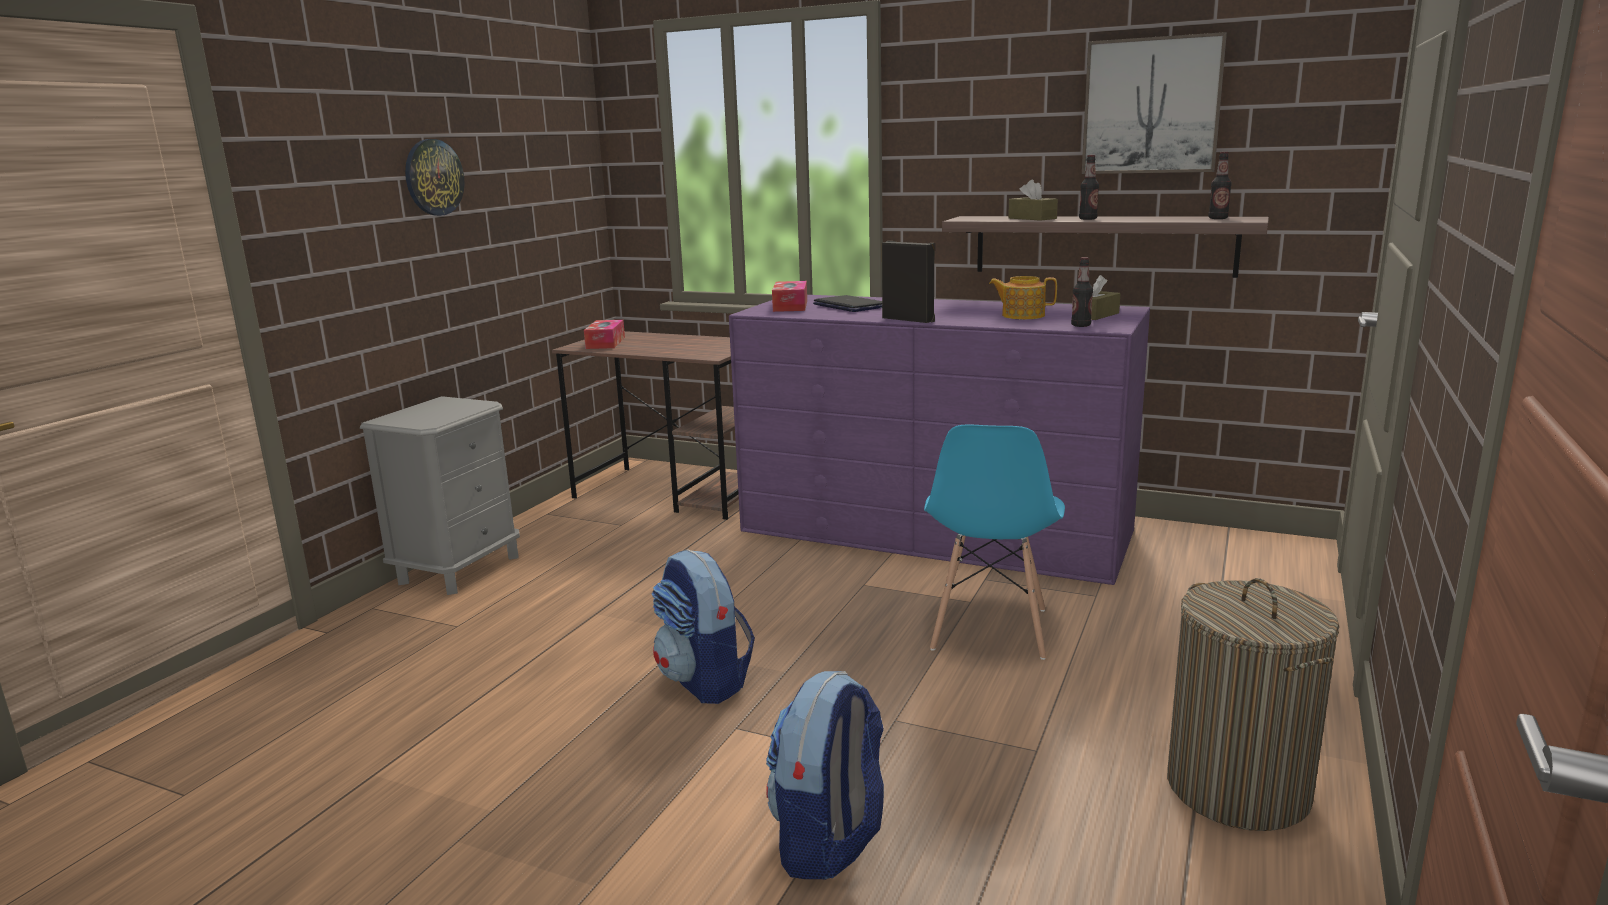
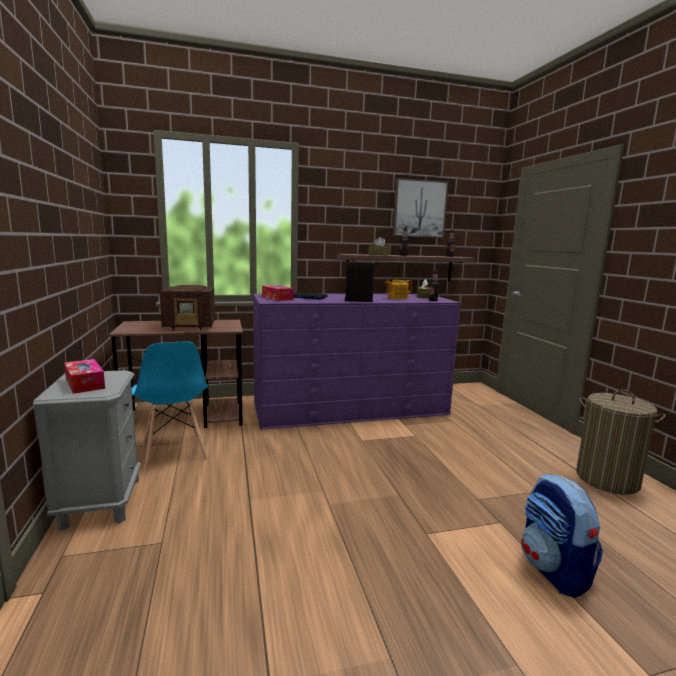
camera: 40 degrees left, 5 degrees down
wall clock [405,139,465,216] -> none
tissue box [584,320,625,349] -> tissue box moved to [64,359,105,394]
backpack [652,550,755,704] -> none
blue chair [924,424,1065,660] -> blue chair moved to [132,341,208,471]
none -> radio [160,285,215,330]

